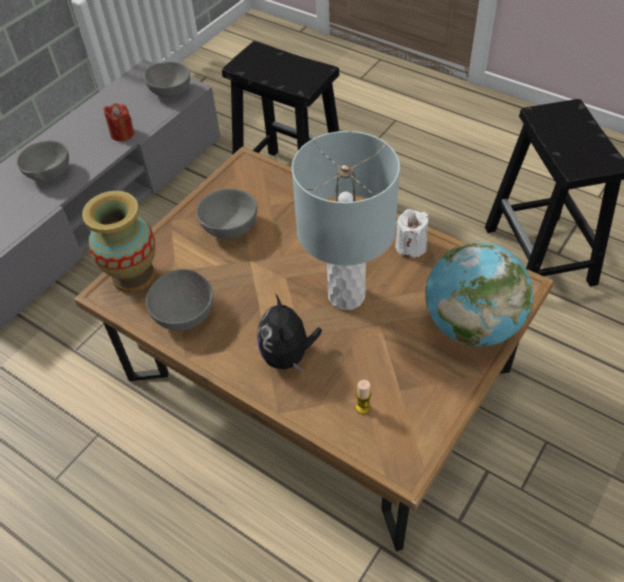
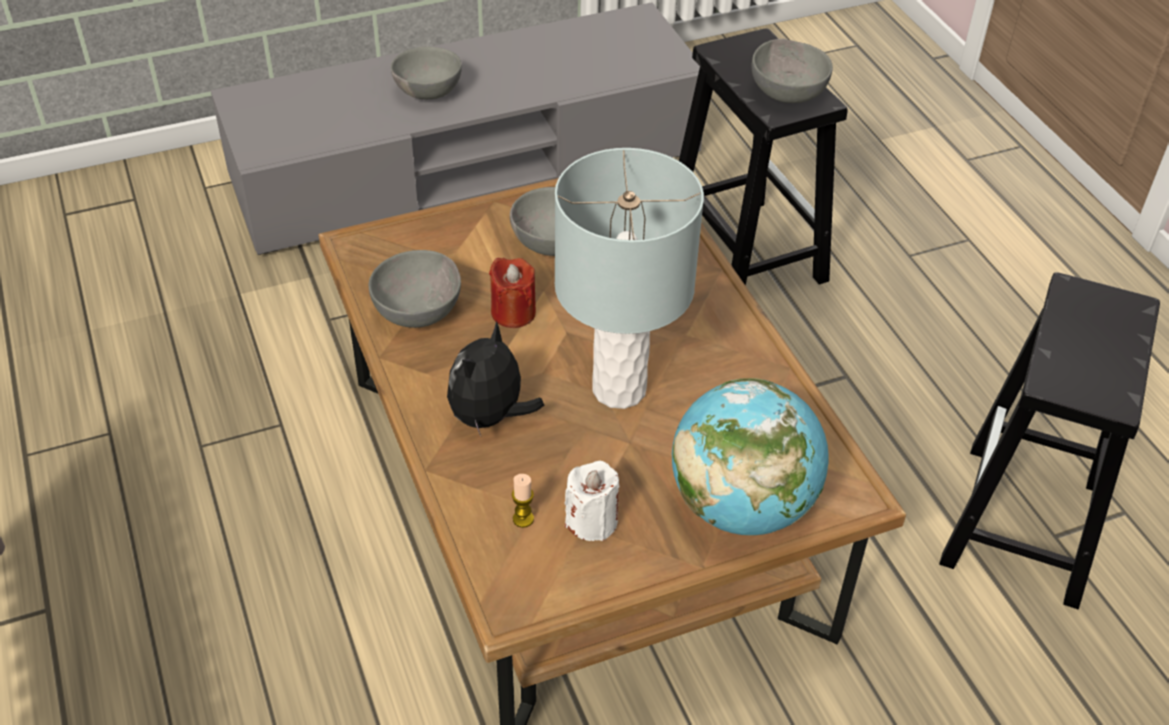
camera: 30 degrees right, 5 degrees down
vase [82,191,156,293] -> none
red candle [103,103,134,141] -> red candle moved to [489,258,536,328]
grey bowl [144,62,190,98] -> grey bowl moved to [751,39,833,103]
white candle [395,209,428,258] -> white candle moved to [565,461,620,541]

